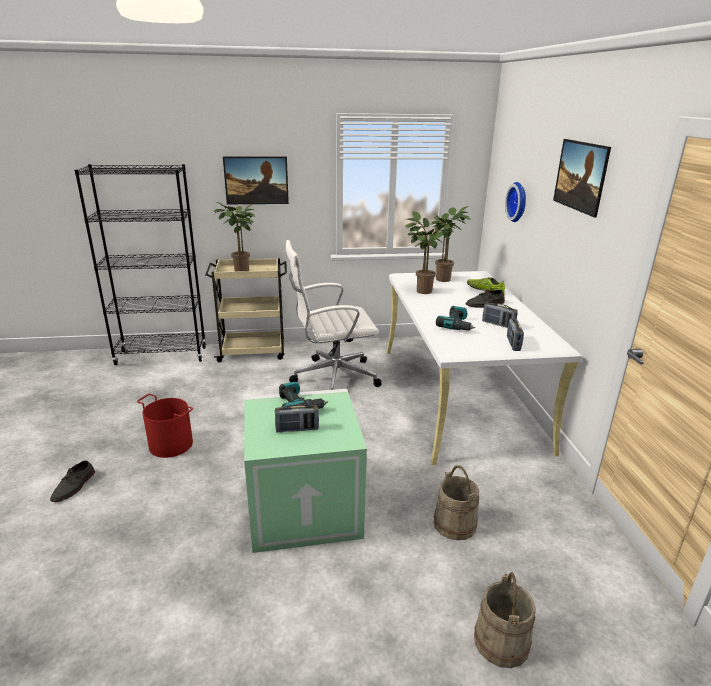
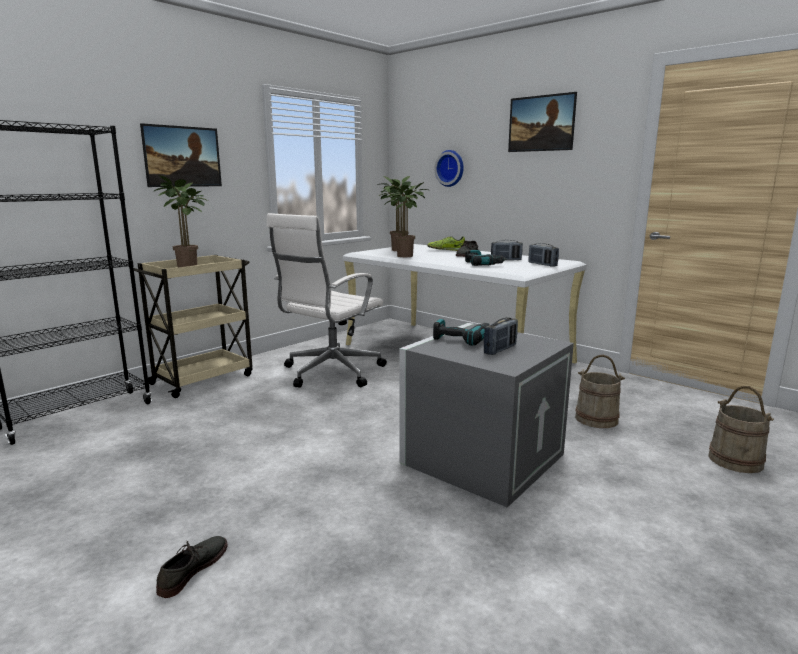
camera: 40 degrees left, 10 degrees down
grey shoe [50,461,95,502] -> grey shoe turned 135 degrees counterclockwise [156,536,228,598]
red bucket [137,394,193,458] -> none
green storage box [244,389,367,553] -> grey storage box [400,323,574,508]

